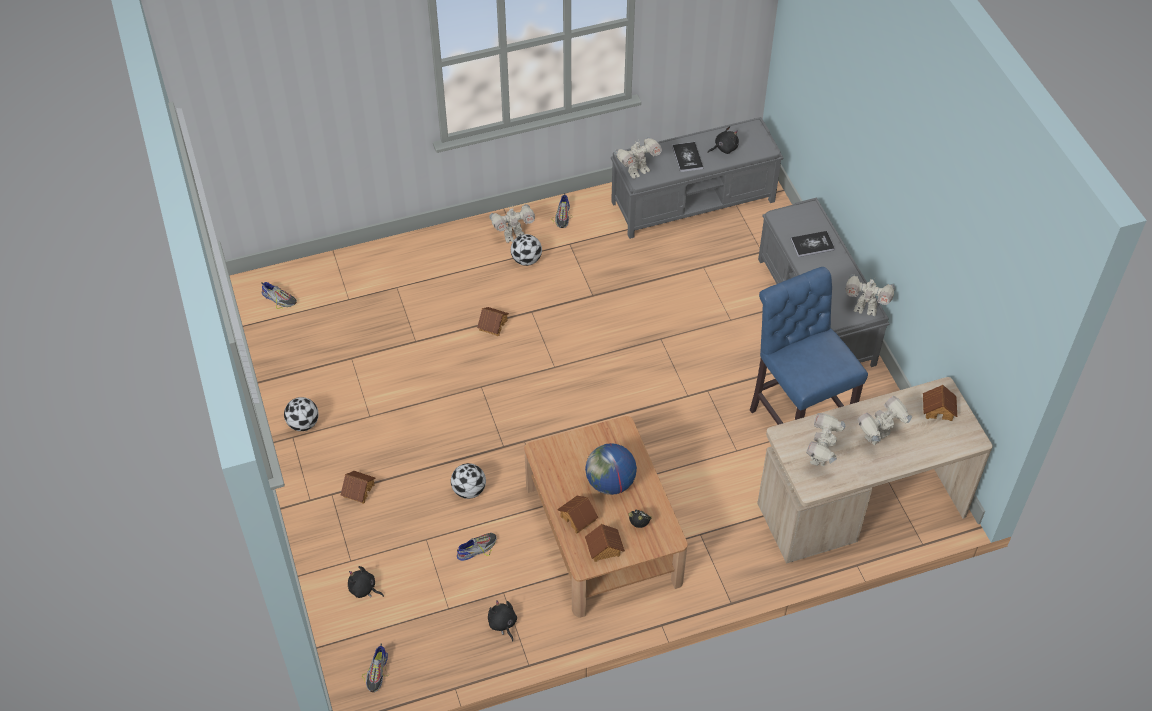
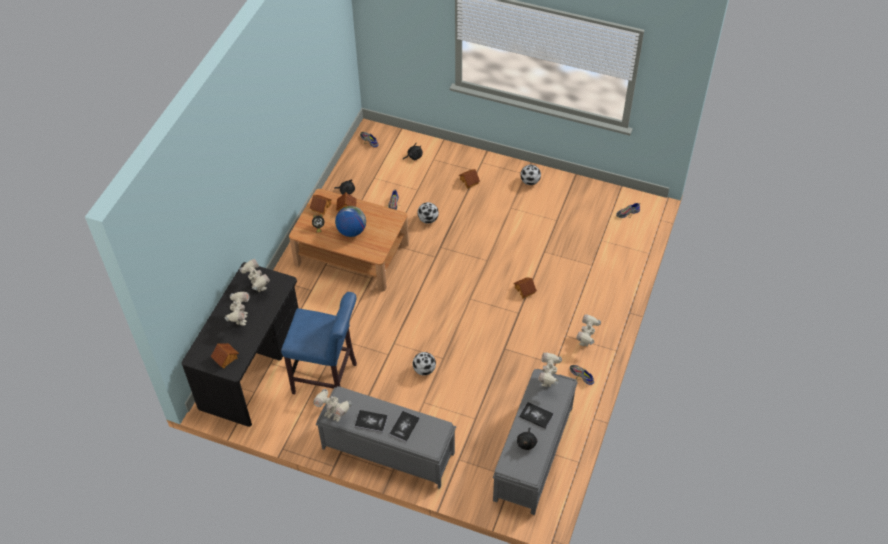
camera: 130 degrees right, 0 degrees up
football [511,234,542,266] -> football moved to [413,352,436,376]
beige desk [757,377,993,564] -> black desk [182,262,298,427]
toy robot [845,274,895,316] -> toy robot turned 120 degrees counterclockwise [313,389,352,422]
none -> book [355,410,388,432]

